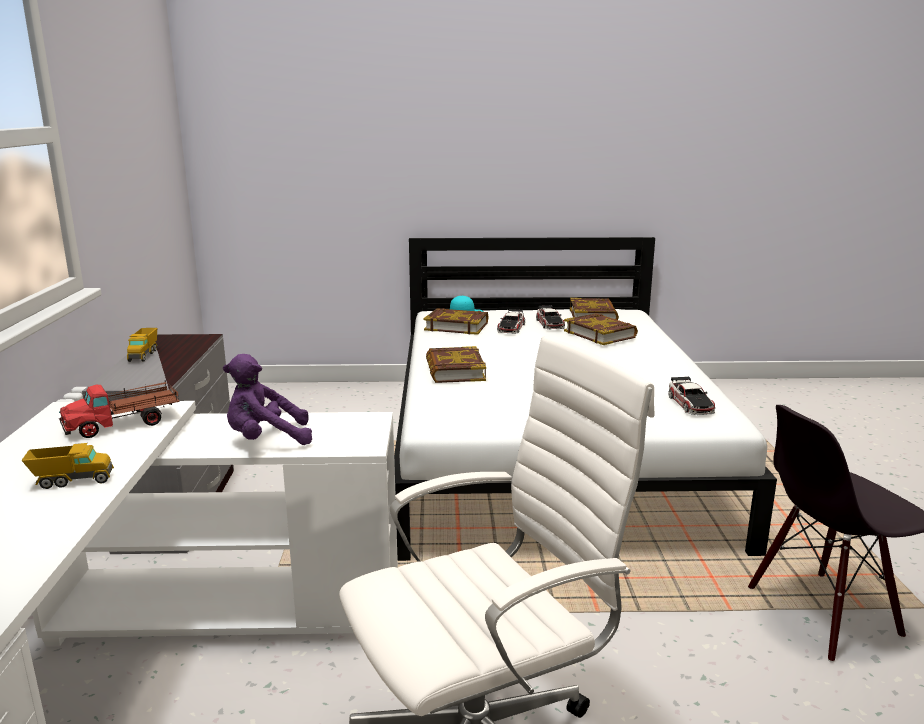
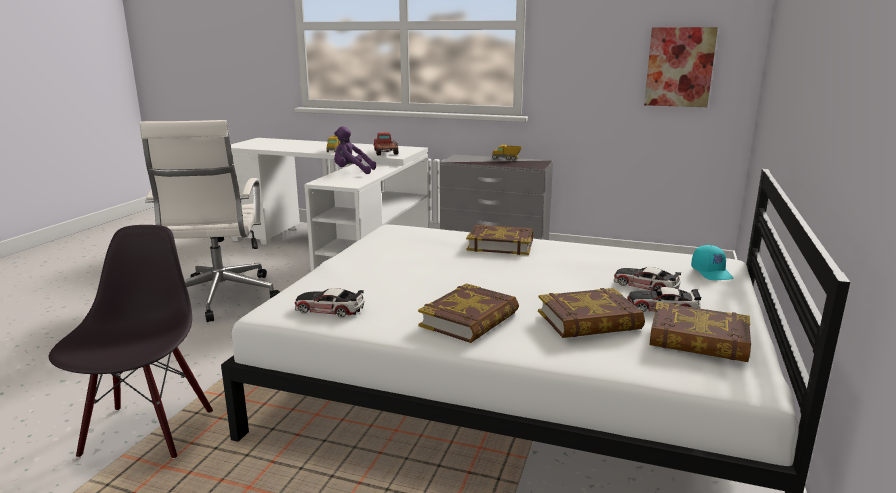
camera: 110 degrees right, 0 degrees up
purple plush toy [223,354,312,445] -> purple plush toy turned 90 degrees counterclockwise [334,126,376,174]
book [423,308,488,335] -> book moved to [418,283,519,343]
none -> picture [644,27,718,107]

